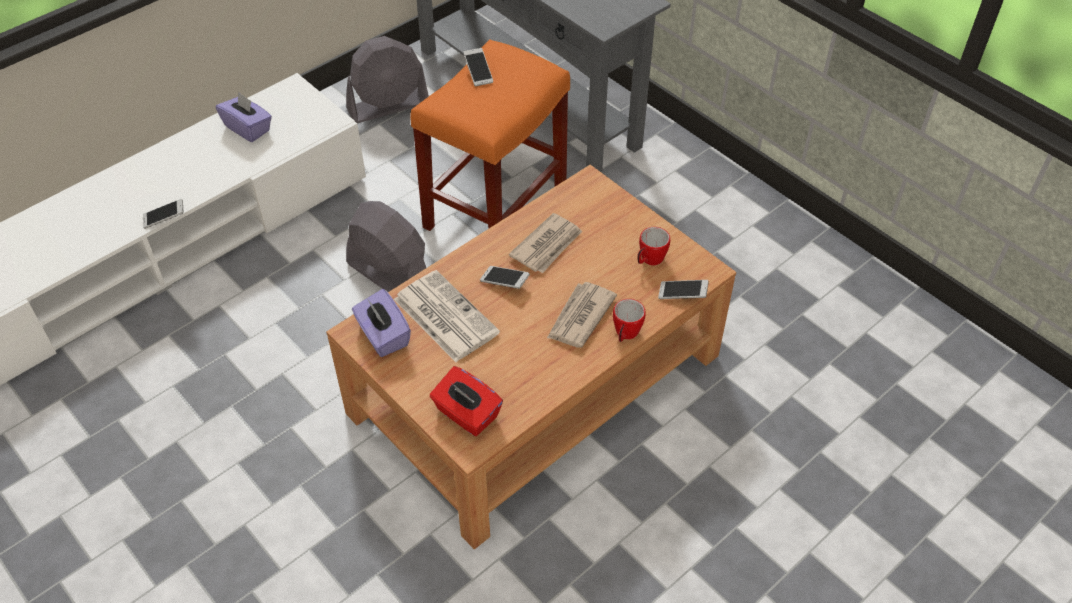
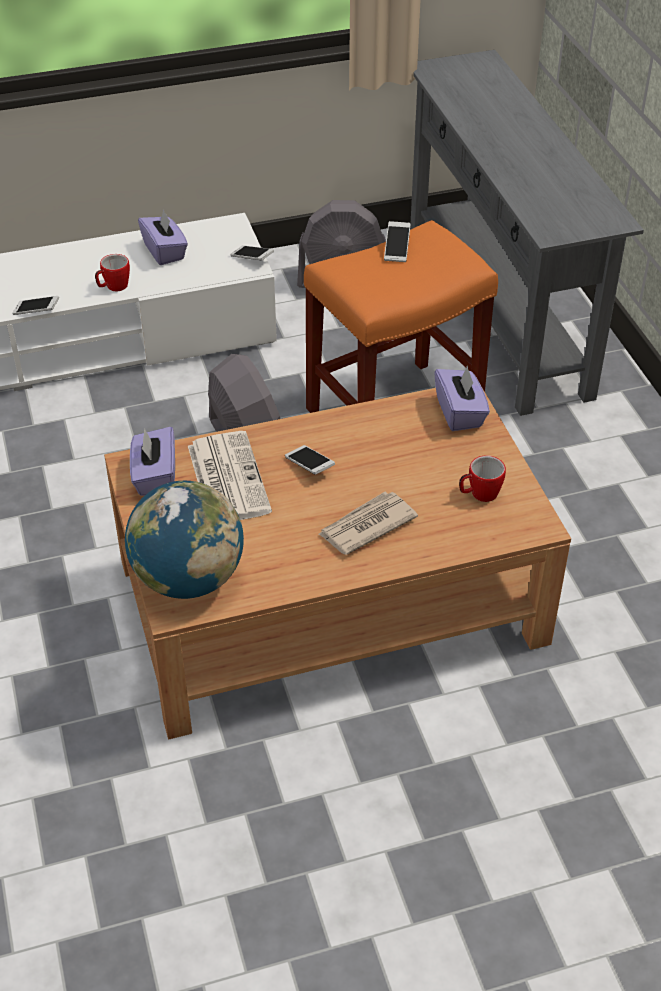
camera: 25 degrees right, 5 degrees down
red tissue box [429,366,503,436] -> globe [125,481,244,599]
newspaper [509,213,582,273] -> none
mug [613,299,646,342] -> mug moved to [95,254,130,291]
phone [658,280,709,299] -> phone moved to [230,245,274,260]
none -> purple tissue box [434,365,490,431]

